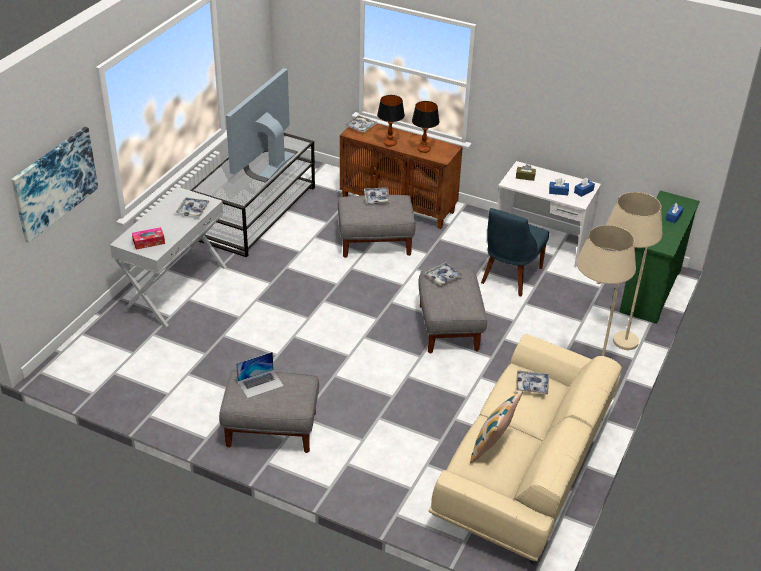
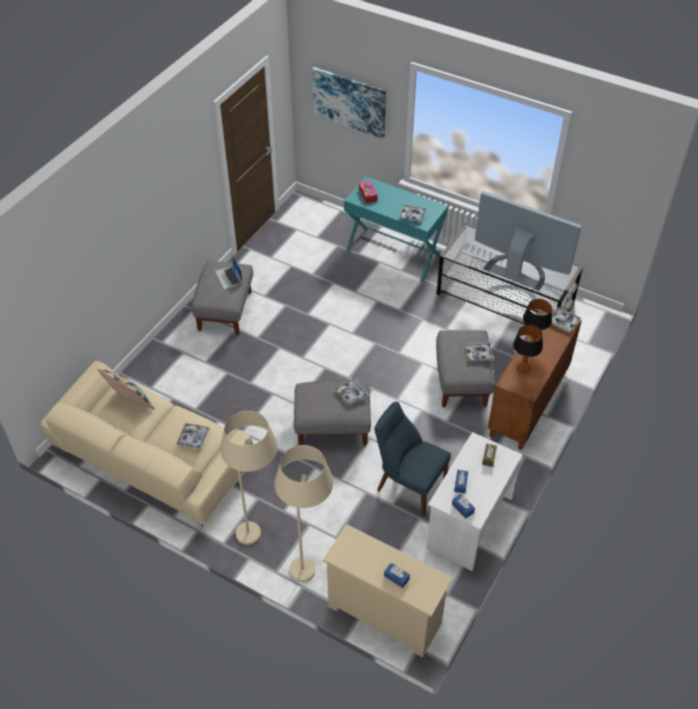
camera: 95 degrees right, 10 degrees up
white console table [110,187,226,327] -> turquoise console table [344,176,448,282]
green dresser [620,191,700,324] -> beige dresser [323,524,453,658]

